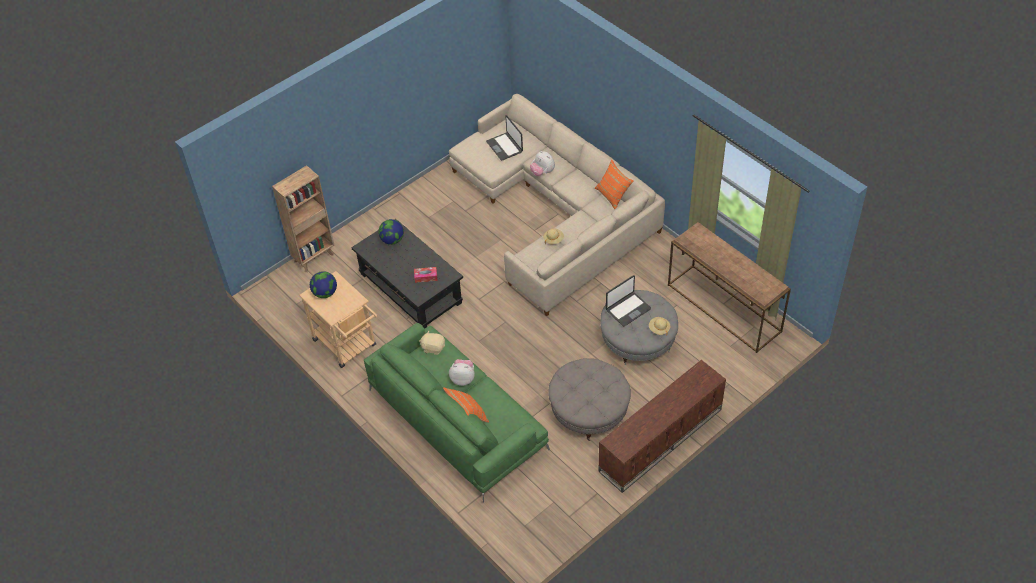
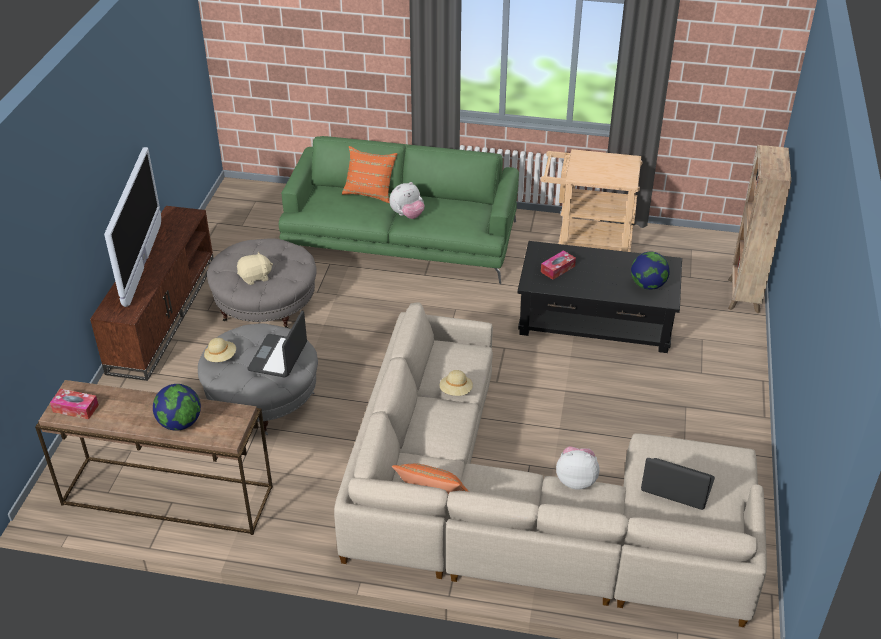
camera: 140 degrees right, 10 degrees down
globe [310,271,337,298] -> globe moved to [153,384,201,431]
beige plush toy [419,330,445,355] -> beige plush toy moved to [237,251,273,285]
none -> tissue box [50,389,99,419]
none -> television [104,147,161,307]

